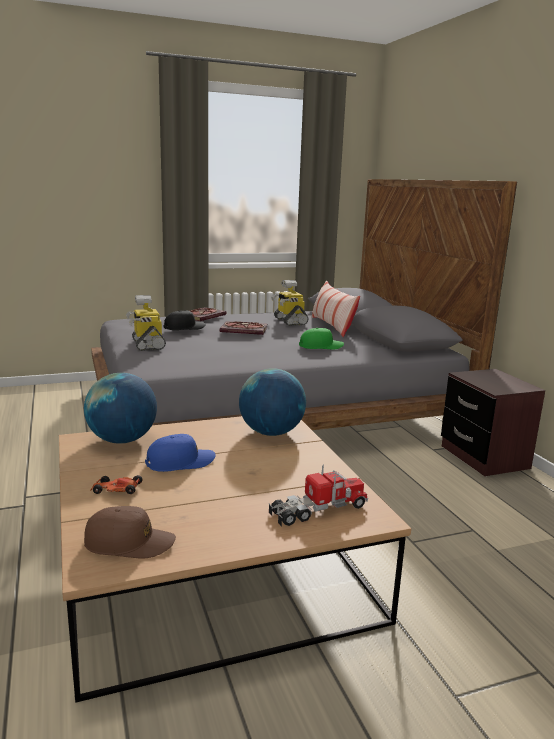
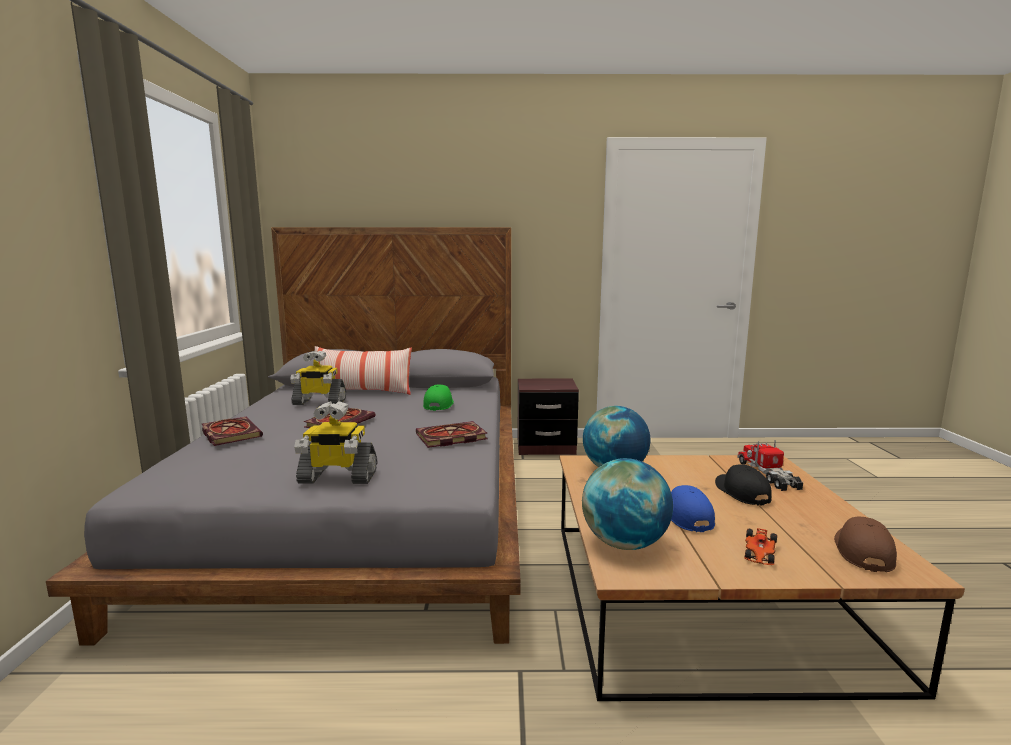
camera: 70 degrees left, 5 degrees down
black cap [163,310,206,330] -> black cap moved to [715,464,772,506]
none -> book [416,421,488,448]

